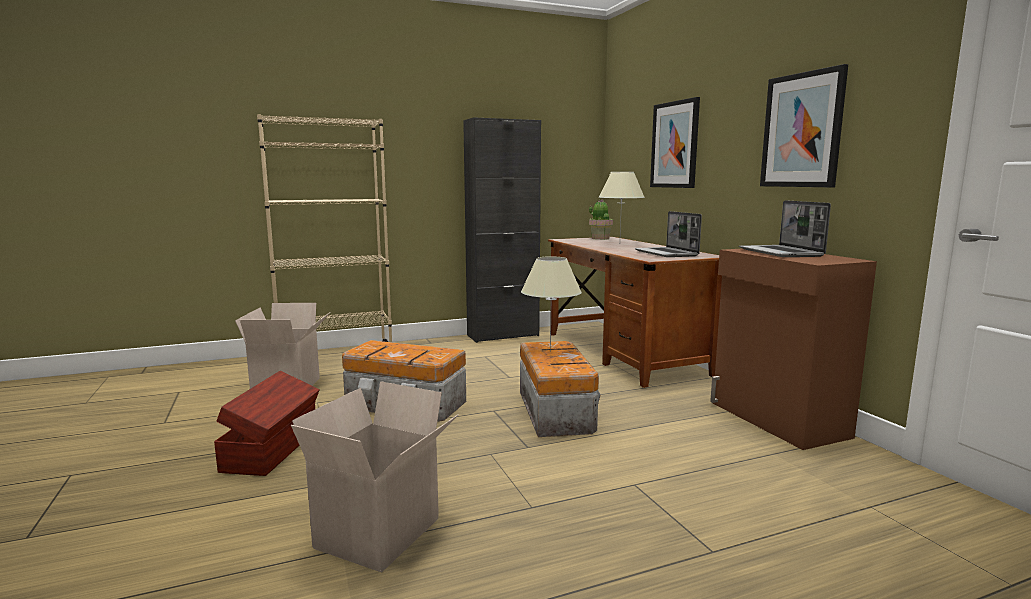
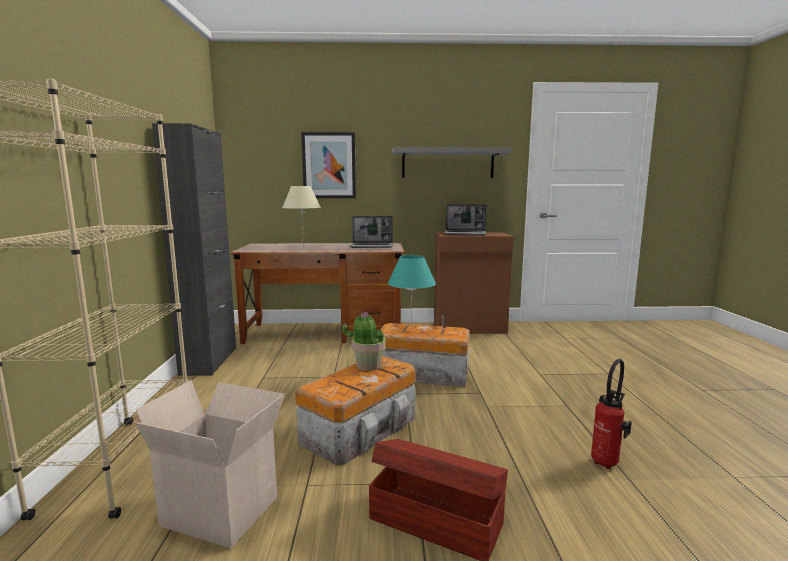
camera: 70 degrees left, 0 degrees up
cardboard box [291,381,459,573] -> fire extinguisher [591,359,632,469]
beige table lamp [521,256,582,352] -> turquoise table lamp [388,255,436,331]
potted plant [589,199,613,240] -> potted plant moved to [342,312,386,371]
picture [760,64,848,187] -> grey shelf [392,147,512,178]

